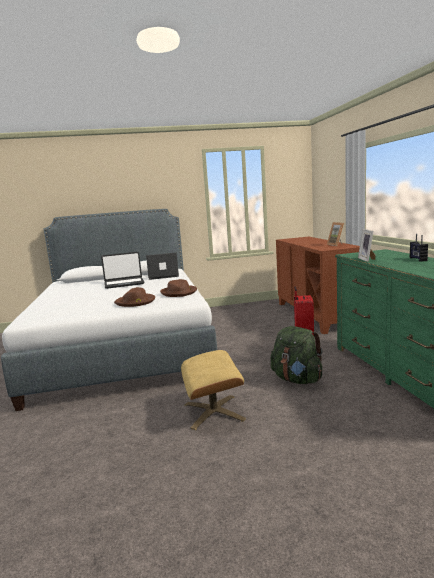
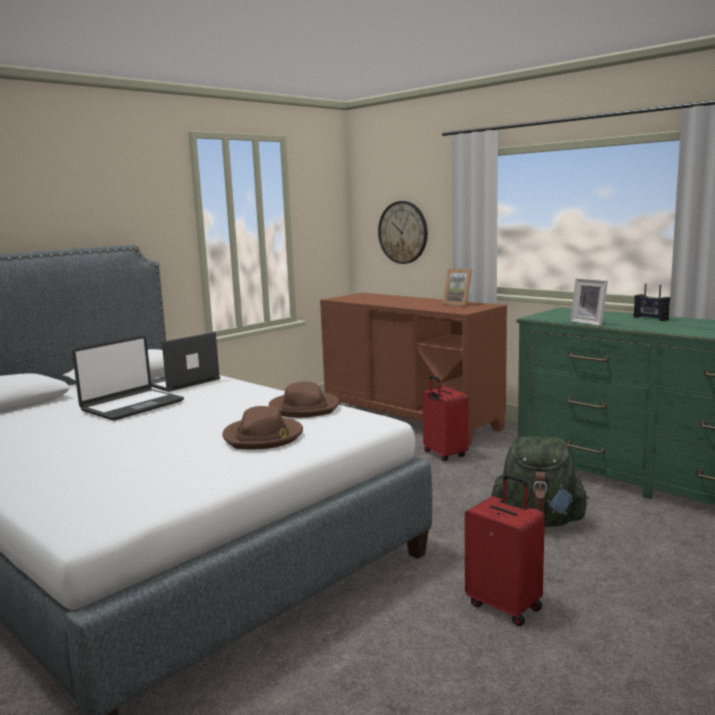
camera: 35 degrees left, 0 degrees up
beige ottoman [181,350,246,430] -> red suitcase [465,474,545,626]
none -> wall clock [378,201,428,264]

